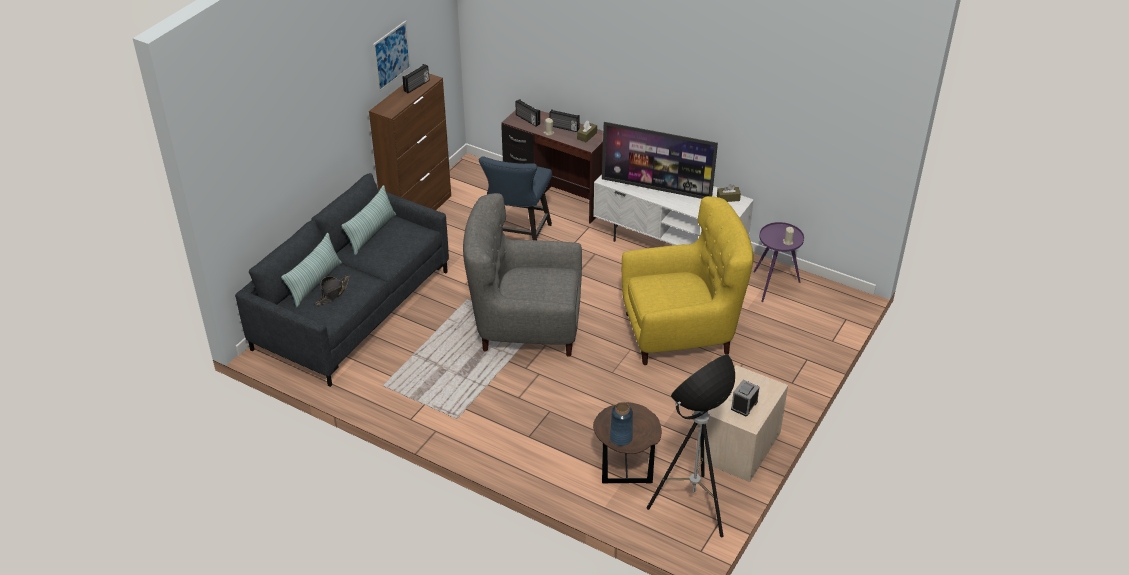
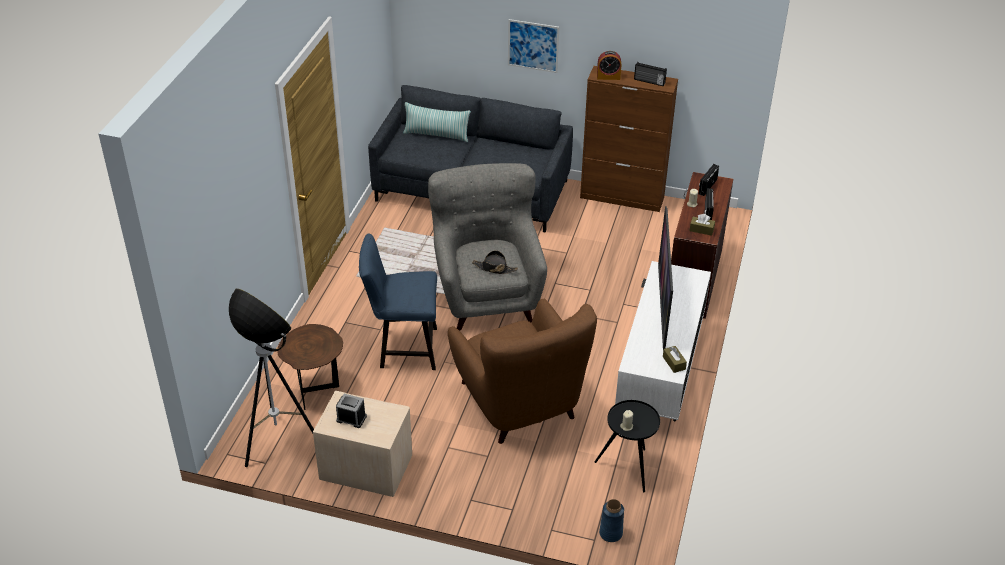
camera: 75 degrees right, 0 degrees up
black hat [315,276,350,305] -> black hat moved to [472,250,518,274]
pillow [341,185,396,255] -> none
picture [373,20,411,92] -> picture moved to [508,19,559,73]
blue chair [479,156,552,240] -> blue chair moved to [359,234,437,370]
blue vase [610,402,633,446] -> blue vase moved to [599,499,624,542]
yellow armchair [622,196,754,365] -> brown armchair [448,299,597,444]
purple side table [754,222,804,302] -> black side table [595,400,660,492]
none -> alarm clock [597,51,621,80]

